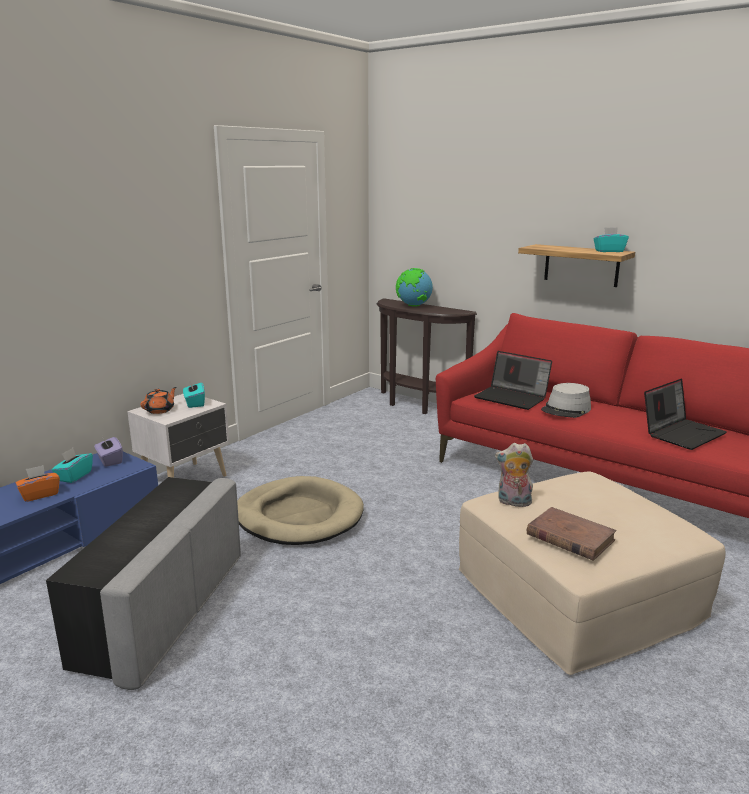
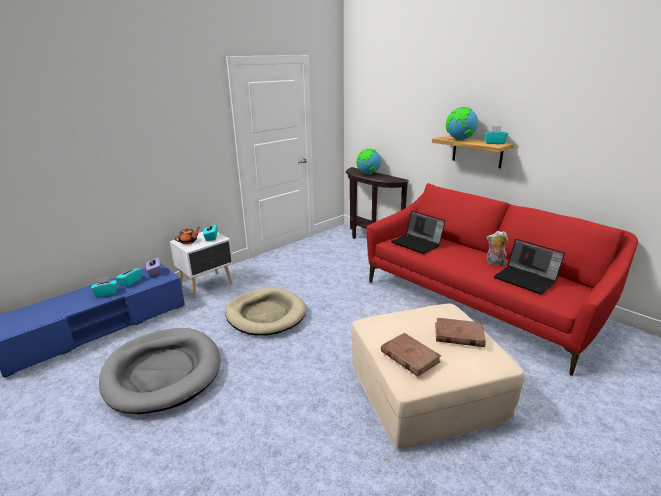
camera: 10 degrees right, 5 degrees up
orange tissue box [16,465,60,502] -> turquoise tissue box [91,276,117,298]
grey ottoman [46,477,241,690] -> grey dog bed [99,328,221,414]
plush toy [495,443,533,507] -> plush toy moved to [487,231,508,266]
grey hat [541,383,591,418] -> none
laptop [644,378,727,450] -> laptop turned 75 degrees clockwise [494,239,565,294]
none -> brown book [435,318,486,347]
none -> globe [446,107,478,140]

